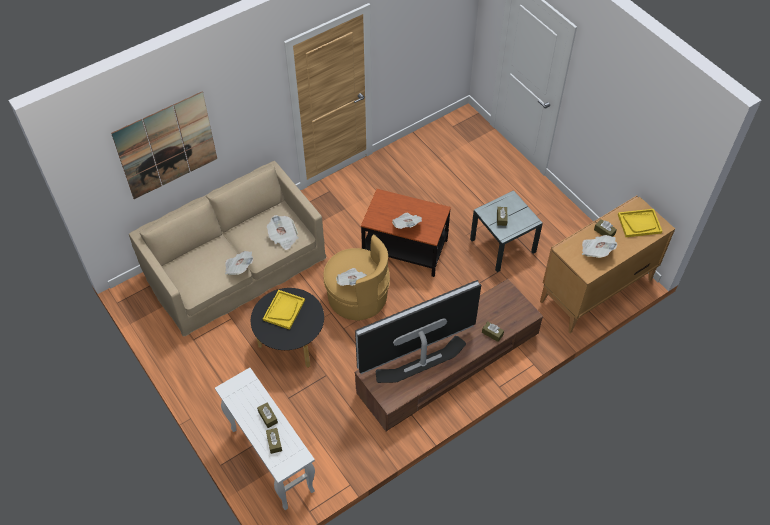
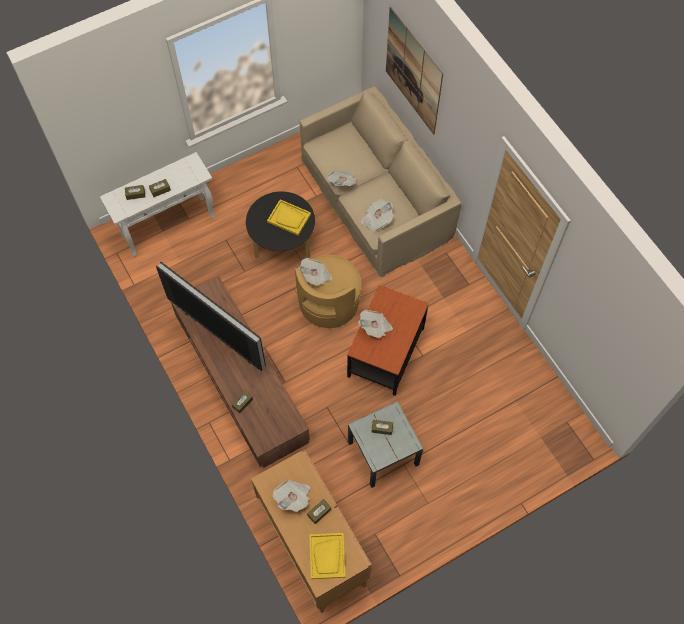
camera: 95 degrees right, 10 degrees up
television [355,280,481,383] -> television turned 150 degrees clockwise [156,262,266,371]

